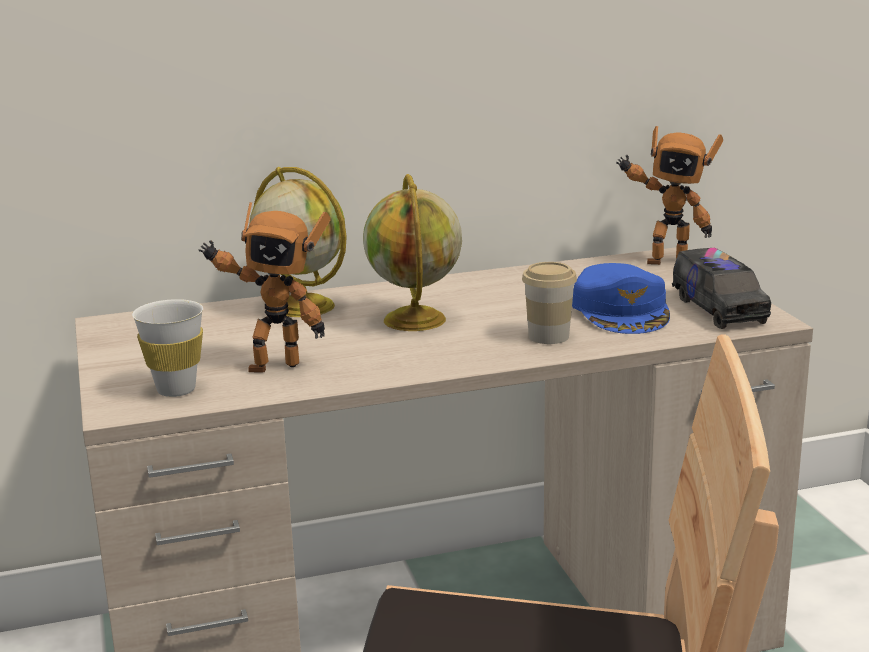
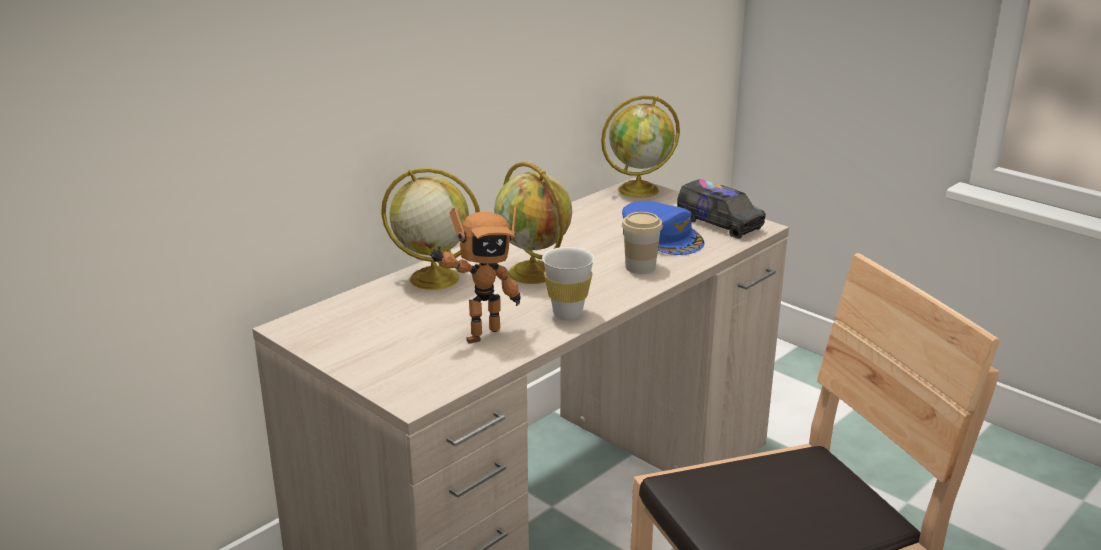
camera: 30 degrees left, 5 degrees up
white cup [132,299,203,397] -> white cup moved to [542,247,594,321]
toy robot [616,126,723,265] -> globe [601,95,680,198]

